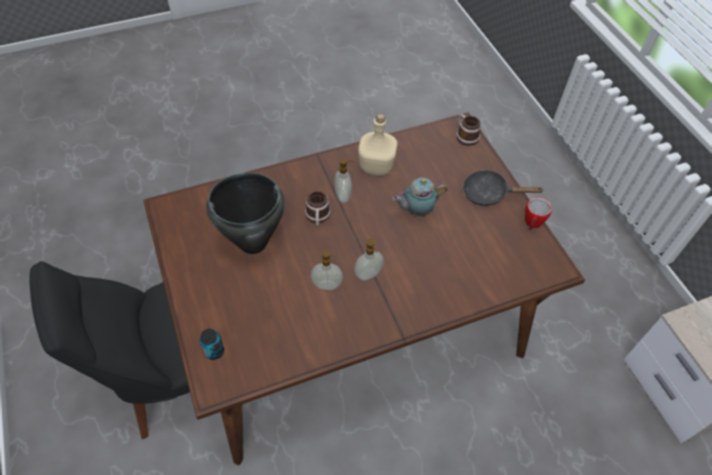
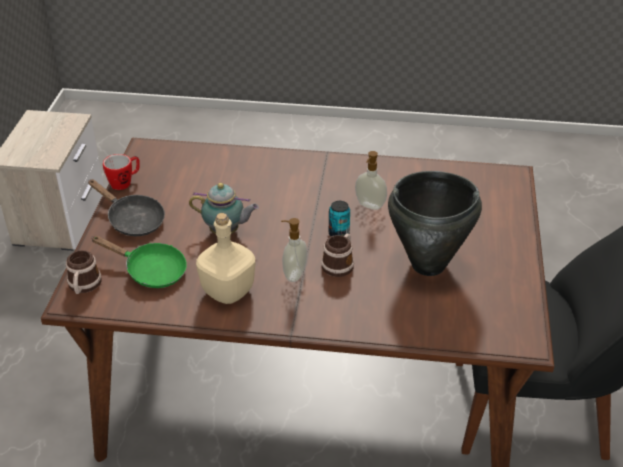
camera: 150 degrees left, 15 degrees down
can [199,329,224,360] -> can moved to [329,201,350,236]
soap dispenser [354,239,384,281] -> none
none -> green frying pan [91,236,187,288]

